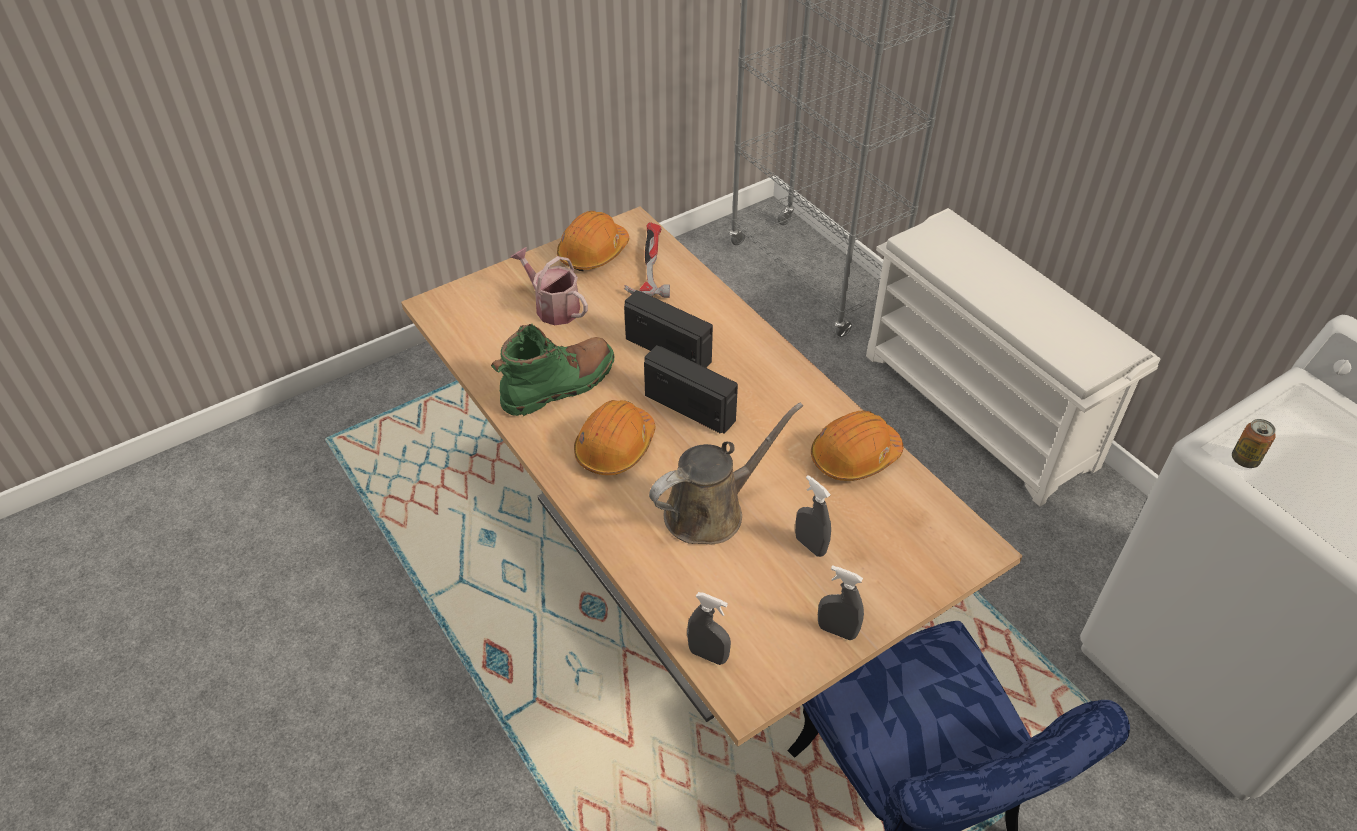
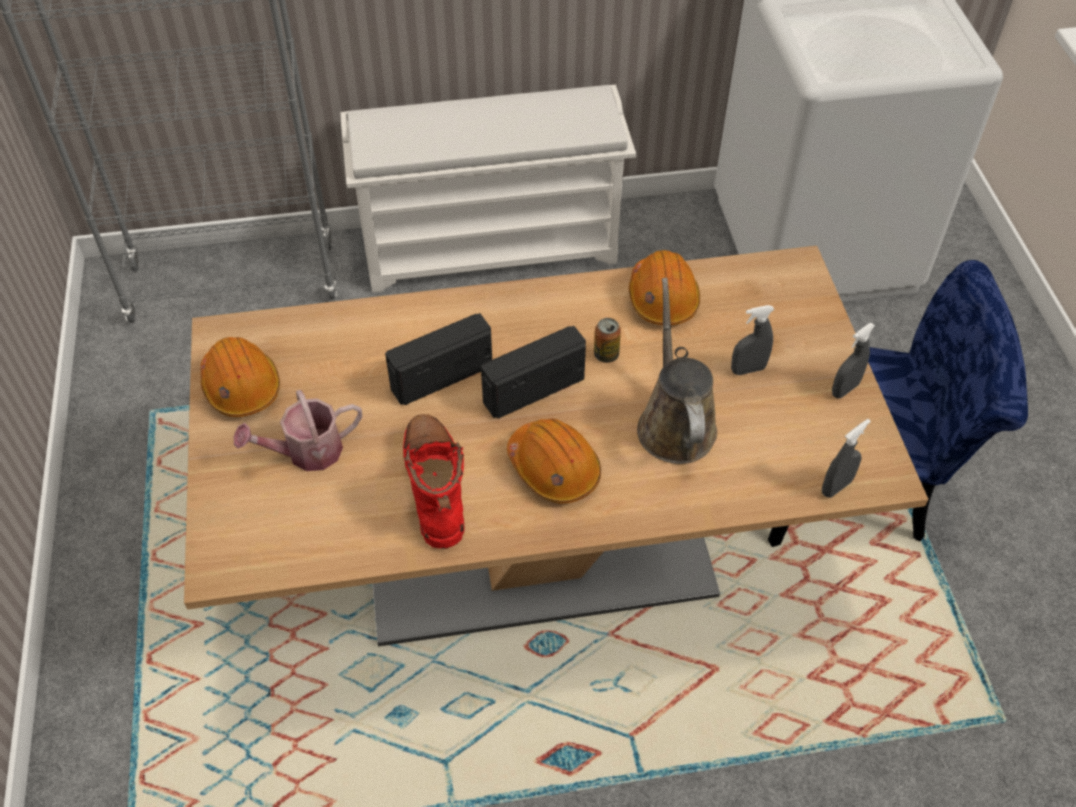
camera: 65 degrees left, 5 degrees up
green boot [491,324,614,416] -> red boot [403,414,465,549]
hammer [624,222,670,298] -> none
can [1232,419,1276,468] -> can moved to [594,318,621,363]

